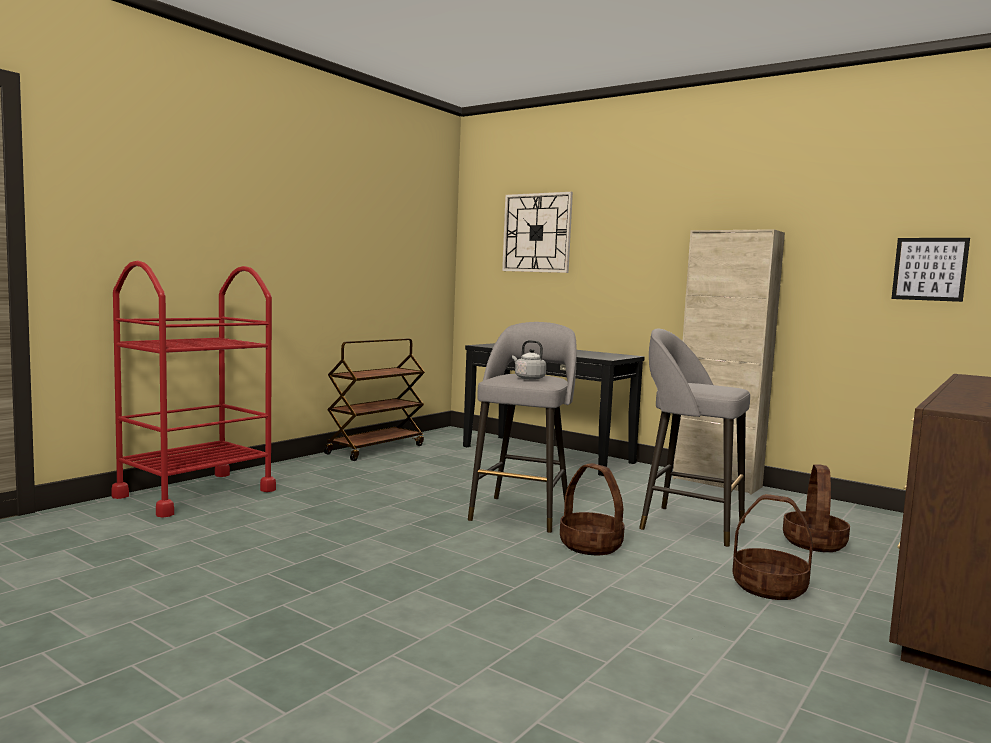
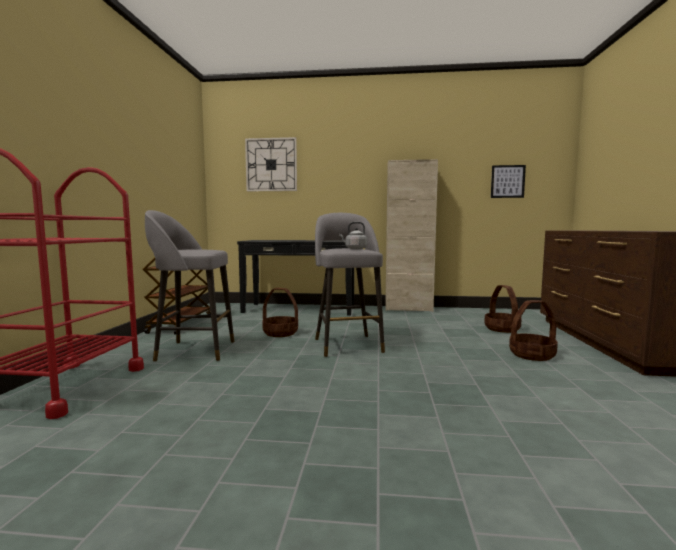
camera: 30 degrees left, 0 degrees up
basket [560,463,625,555] -> basket moved to [262,288,298,337]
grey stool [639,329,750,547] -> grey stool moved to [145,210,235,362]

